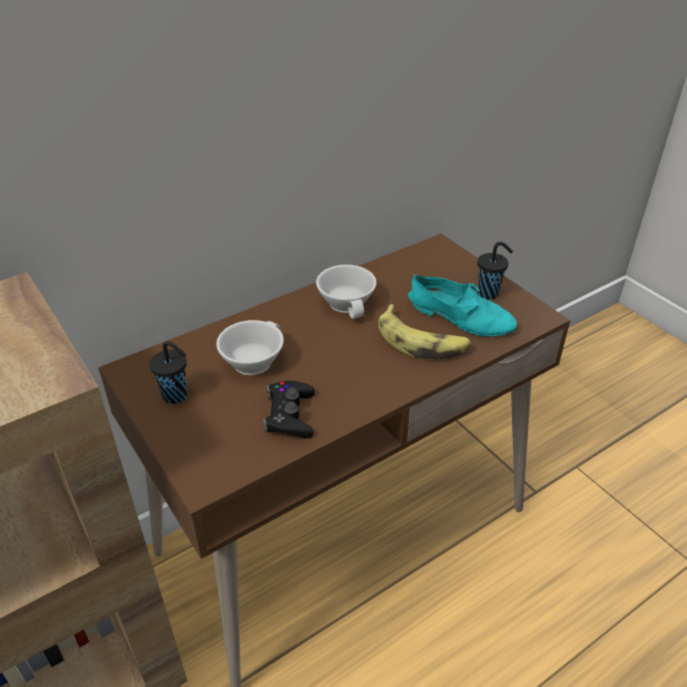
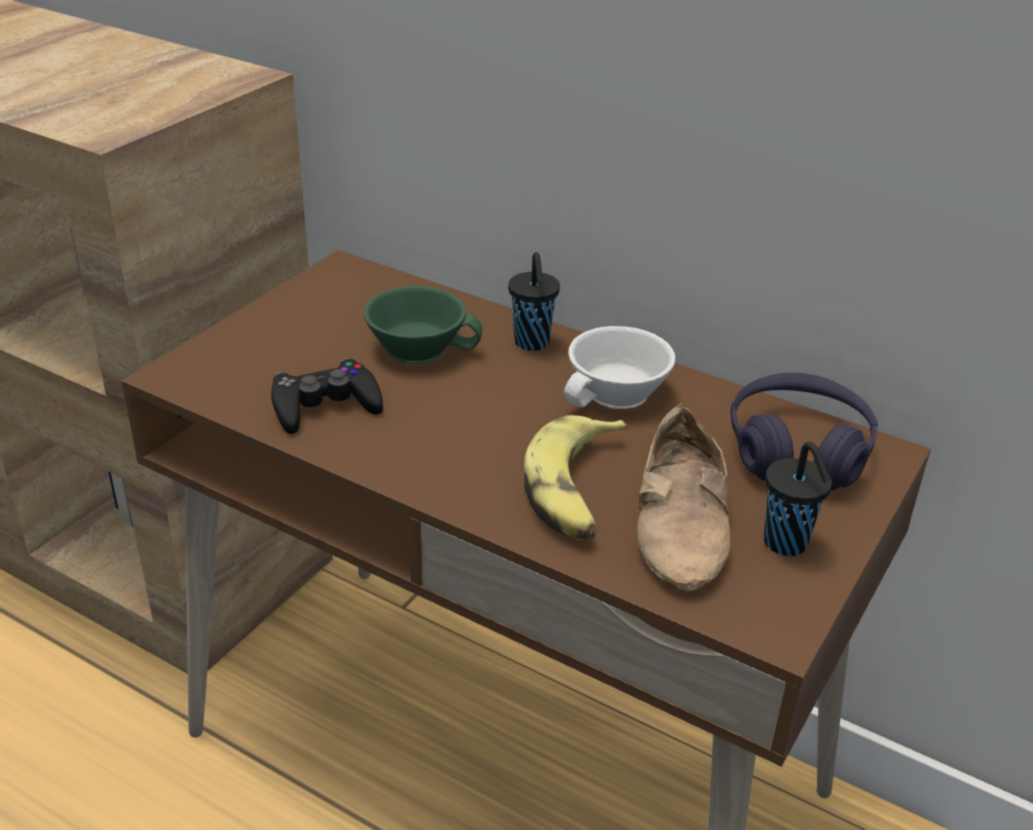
camera: 65 degrees right, 5 degrees down
black cup [149,341,187,404] -> black cup moved to [508,252,560,351]
white cup [216,320,284,375] -> green cup [364,286,482,364]
turquoise shoe [408,274,517,337] -> beige shoe [637,403,730,591]
none -> purple headphones [731,373,878,491]

